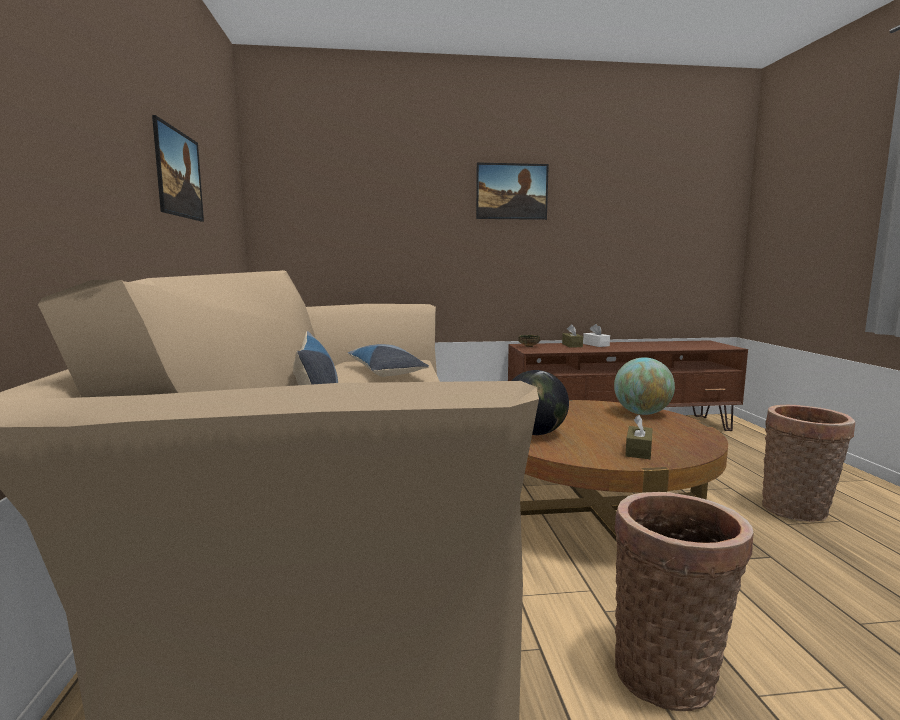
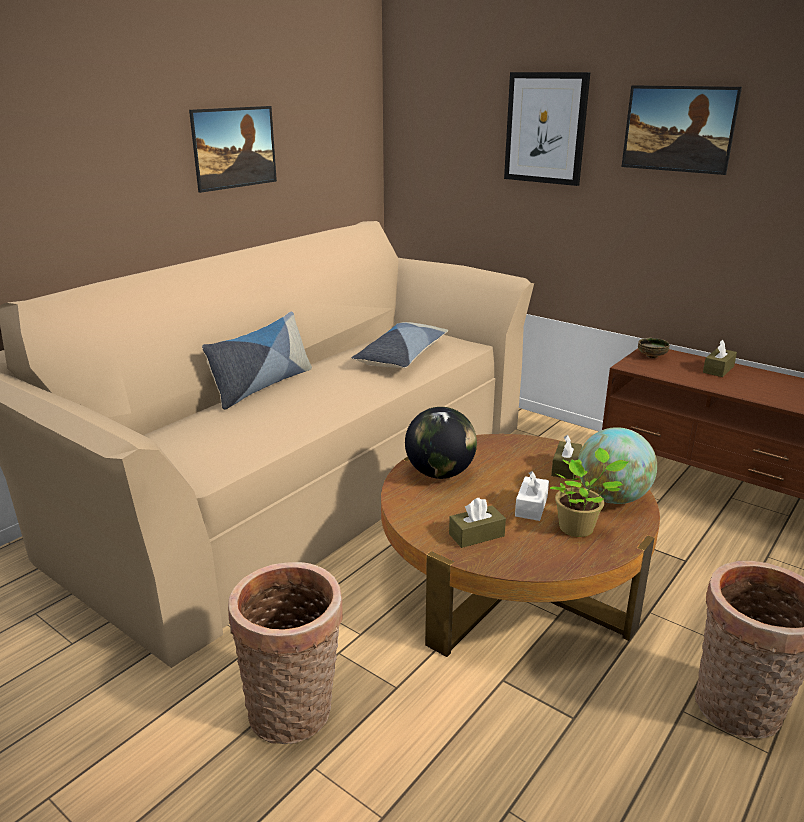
camera: 45 degrees right, 15 degrees up
white tissue box [583,324,610,347] -> white tissue box moved to [515,471,549,521]
none -> picture [504,72,590,186]
none -> potted plant [550,448,628,537]
none -> brown tissue box [551,435,582,479]

